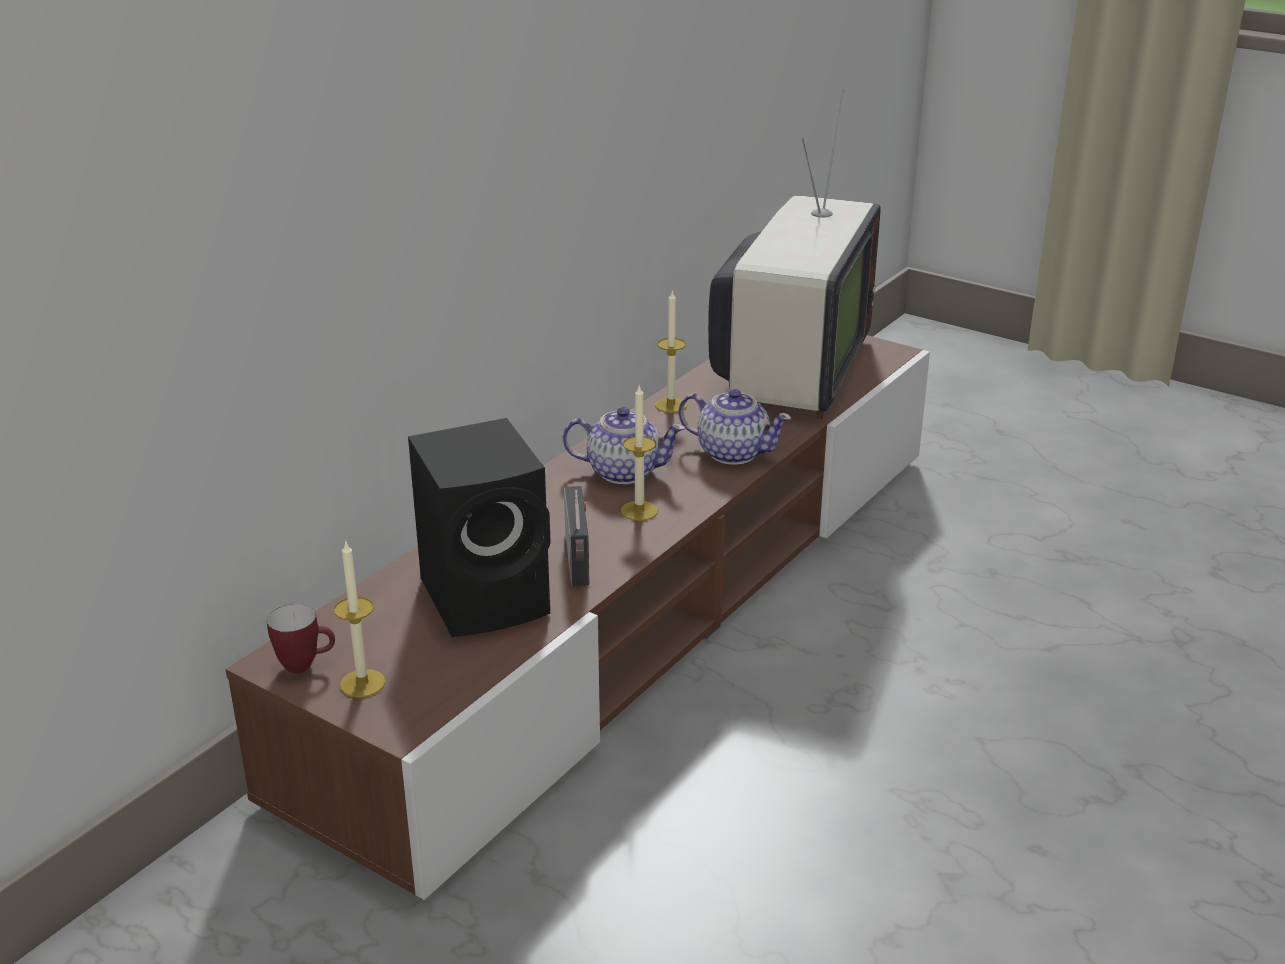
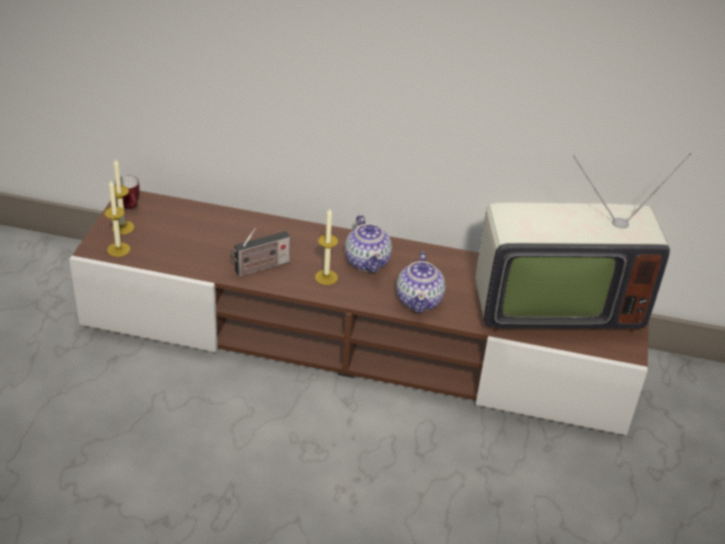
camera: 65 degrees right, 10 degrees up
black speaker [408,418,551,637] -> none
candle [655,291,688,413] -> candle moved to [104,181,130,257]

